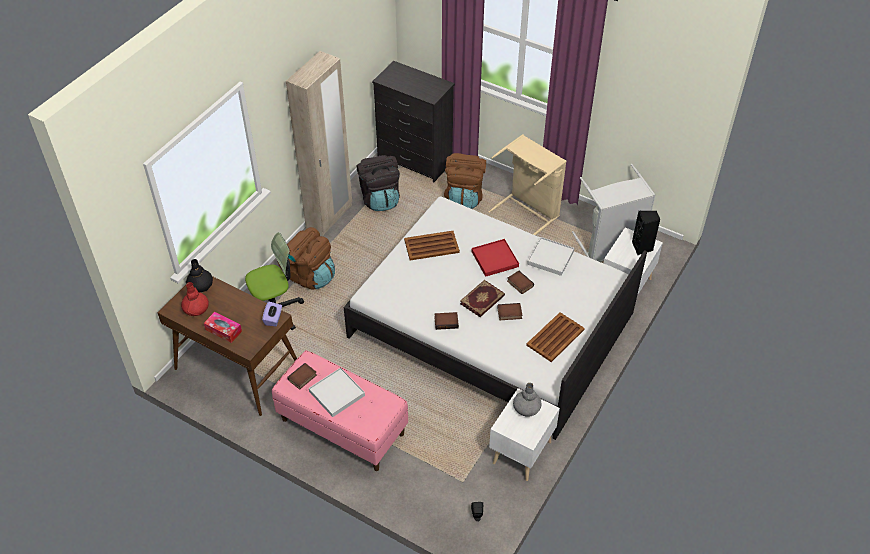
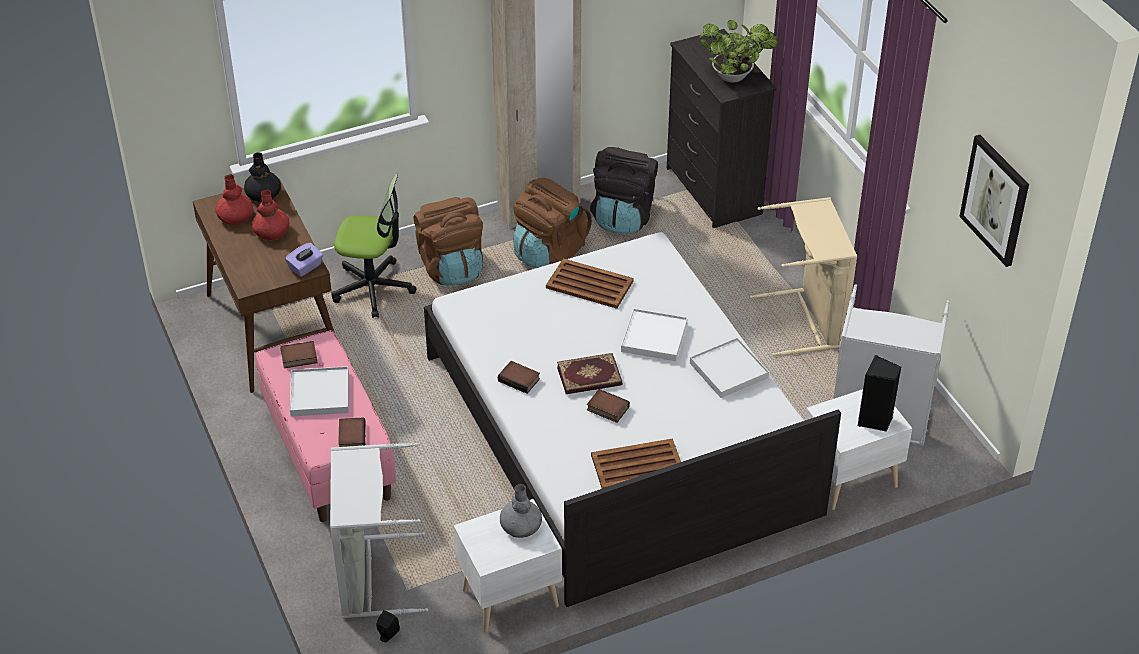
camera: 35 degrees right, 5 degrees down
tissue box [204,312,242,343] -> none
brown backpack [444,153,486,209] -> brown backpack moved to [514,178,592,268]
red tray [472,239,519,277] -> white tray [621,308,688,361]
book [507,271,534,294] -> book moved to [338,417,366,447]
none -> red vase [252,190,289,241]
none -> grey laundry basket [330,443,428,618]
none -> potted plant [700,20,778,83]
none -> picture [959,135,1029,267]

